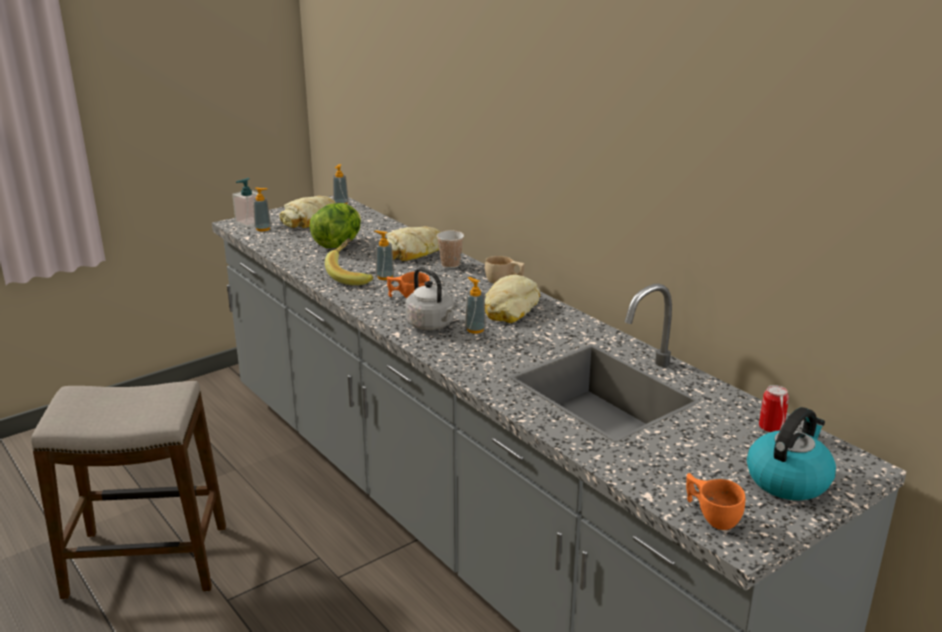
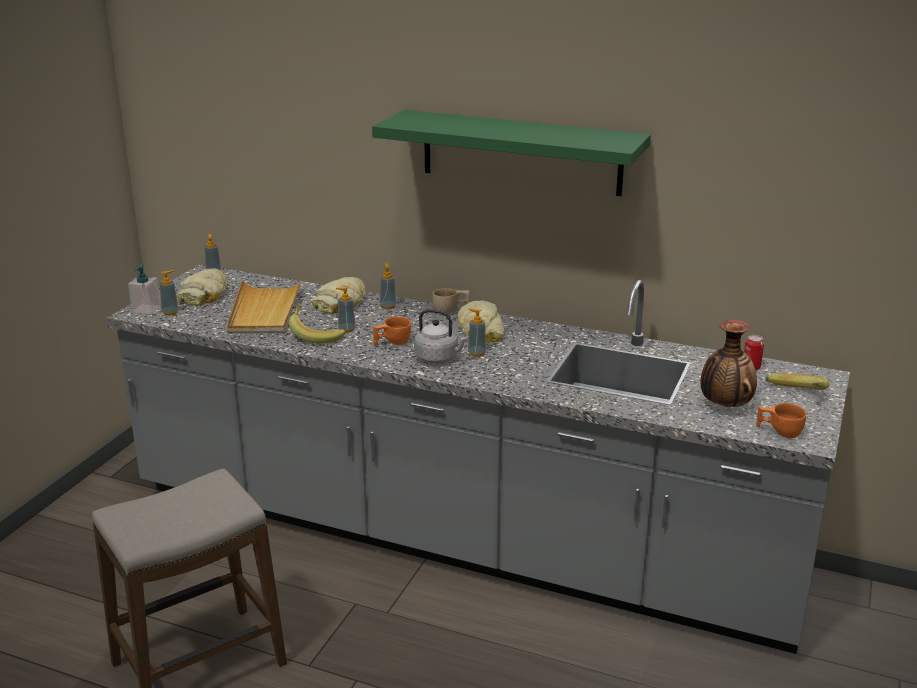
camera: 30 degrees left, 0 degrees up
lettuce [310,203,361,248] -> beige tray [227,280,302,333]
cup [437,231,464,268] -> soap dispenser [380,263,397,309]
kettle [747,407,836,500] -> banana [765,373,829,390]
none -> green shelf [372,110,651,196]
none -> vase [701,320,757,407]

